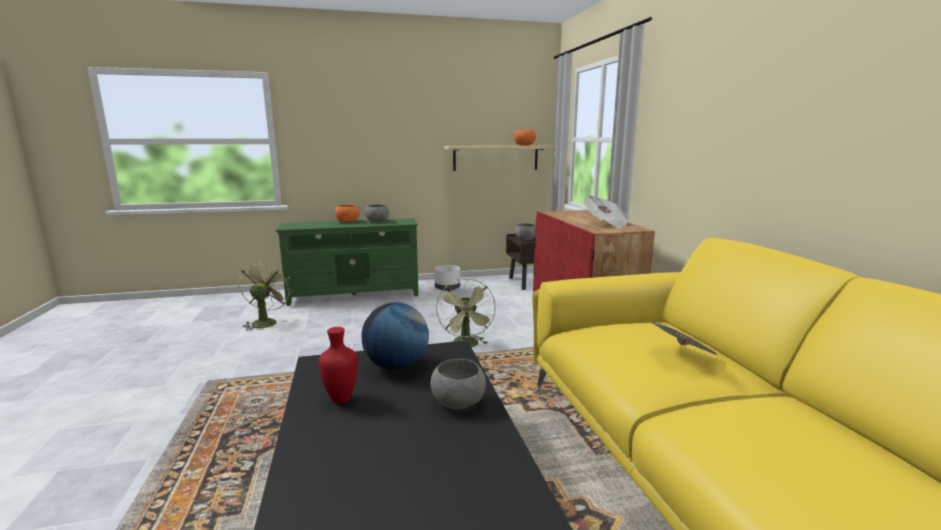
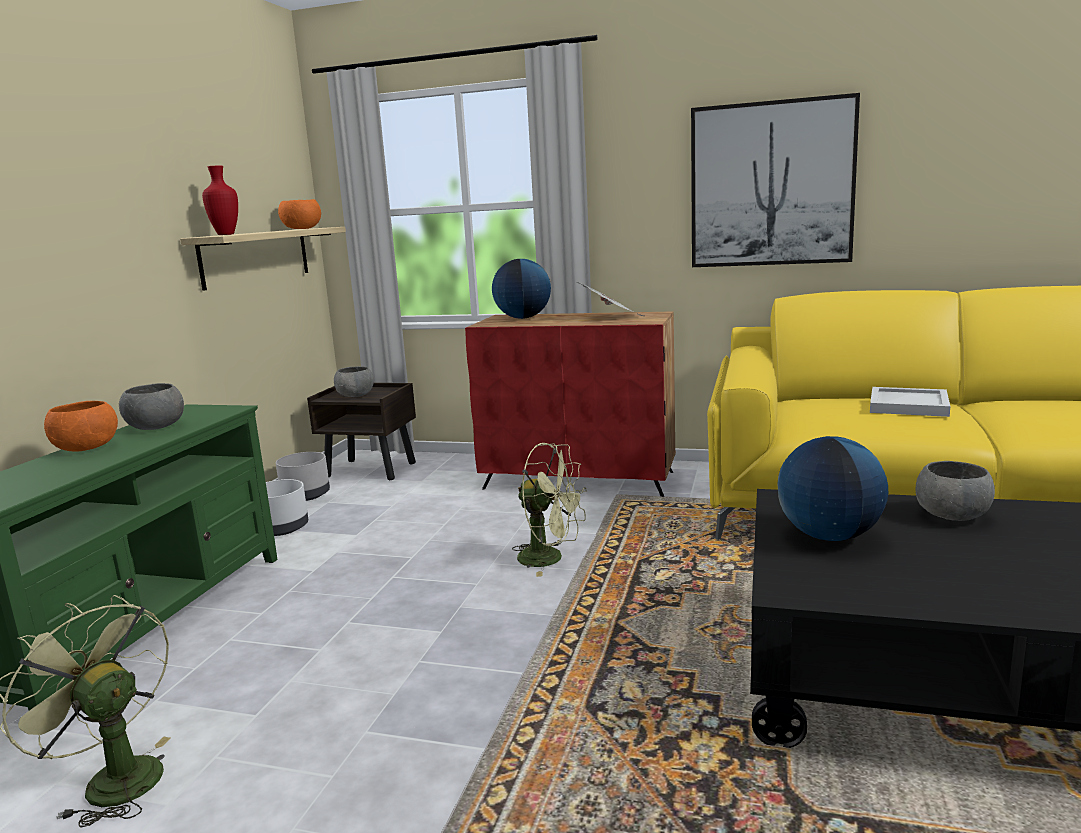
camera: 60 degrees left, 0 degrees up
red vase [319,327,358,404] -> red vase moved to [202,166,238,235]
newspaper [650,322,720,356] -> white tray [870,387,950,417]
none -> grey planter [276,452,330,501]
none -> globe [492,259,551,319]
none -> picture [691,93,860,267]

